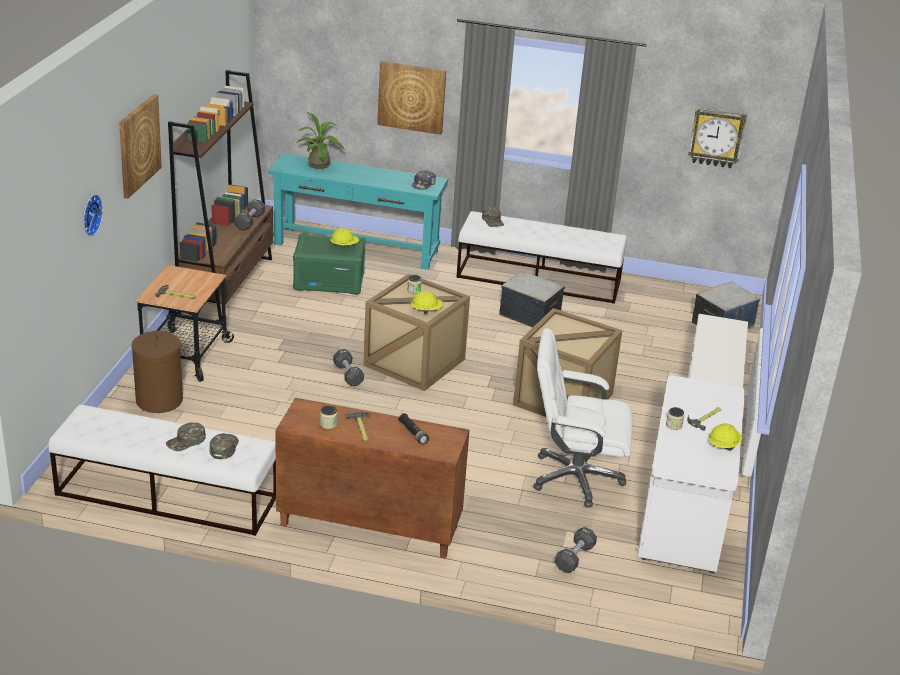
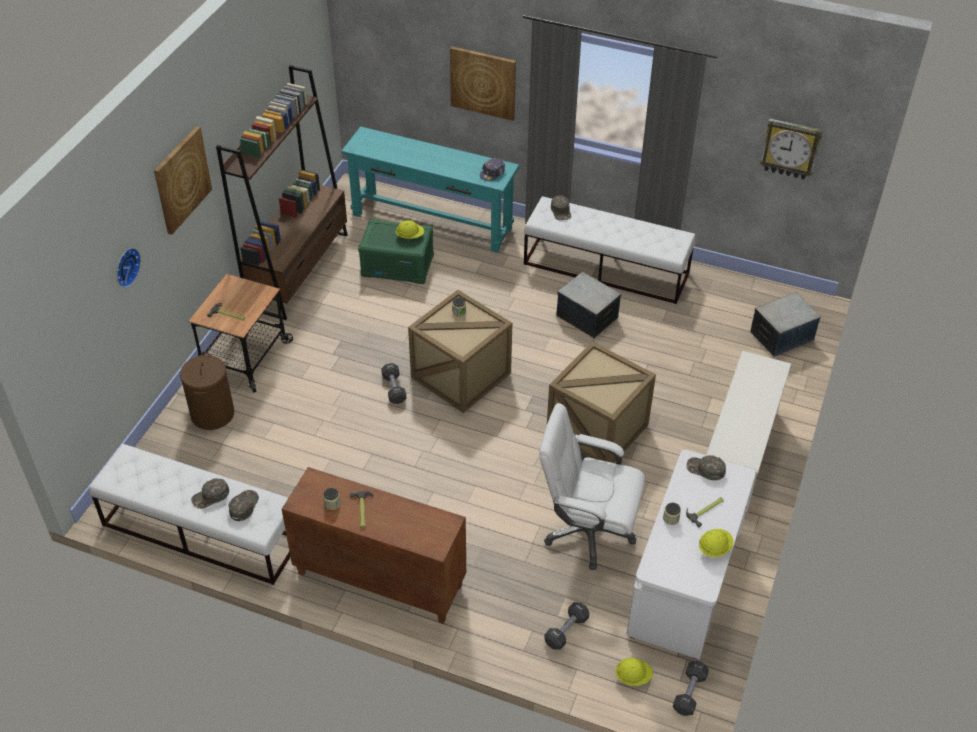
camera: 10 degrees right, 15 degrees up
black dumbbell [235,199,265,231] -> black dumbbell moved to [673,661,709,716]
potted plant [296,112,345,169] -> none
black flashlight [398,413,429,445] -> none
yellow hard hat [411,291,444,314] -> yellow hard hat moved to [615,658,653,686]
none -> green cap [686,455,726,480]

